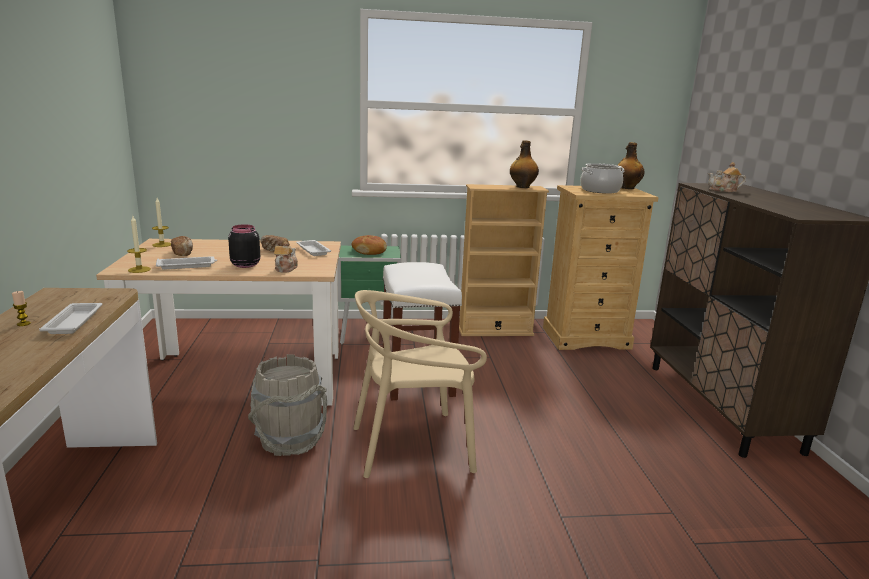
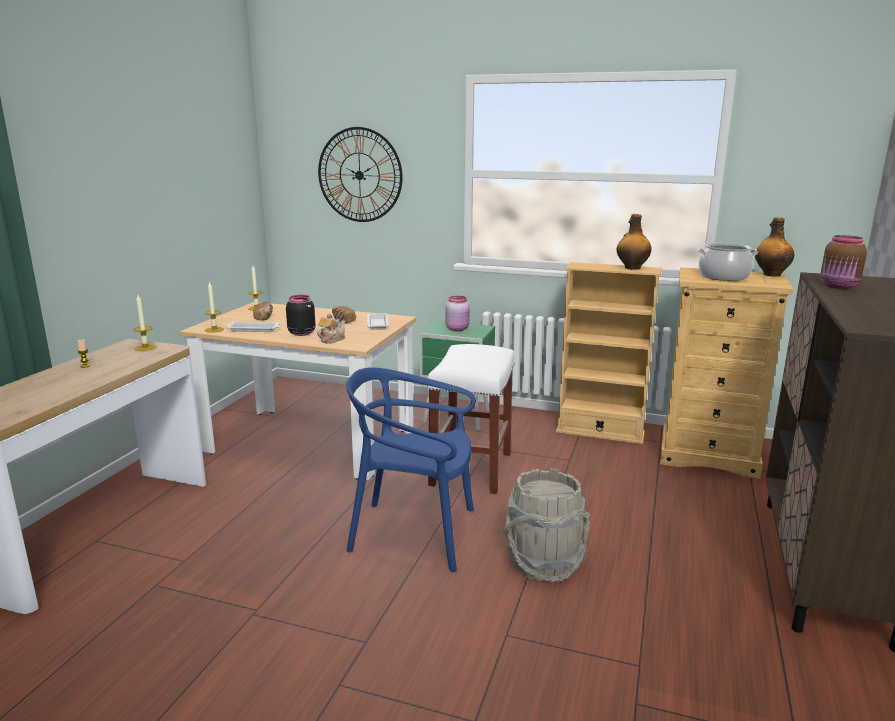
camera: 25 degrees right, 0 degrees up
white tray [39,303,103,334] -> none
grey bucket [248,354,327,456] -> grey bucket moved to [502,468,590,582]
bread [352,235,387,255] -> pink jar [445,296,470,331]
beige chair [353,290,487,478] -> blue chair [346,367,476,572]
teapot [708,162,746,192] -> brown jar [821,235,867,289]
none -> candle [133,295,157,351]
none -> wall clock [318,127,403,222]

